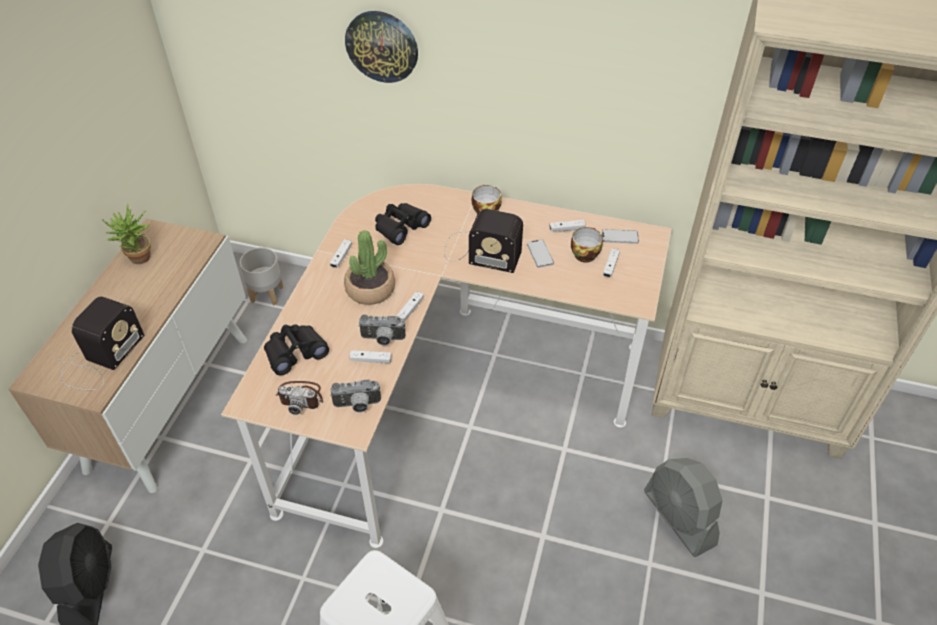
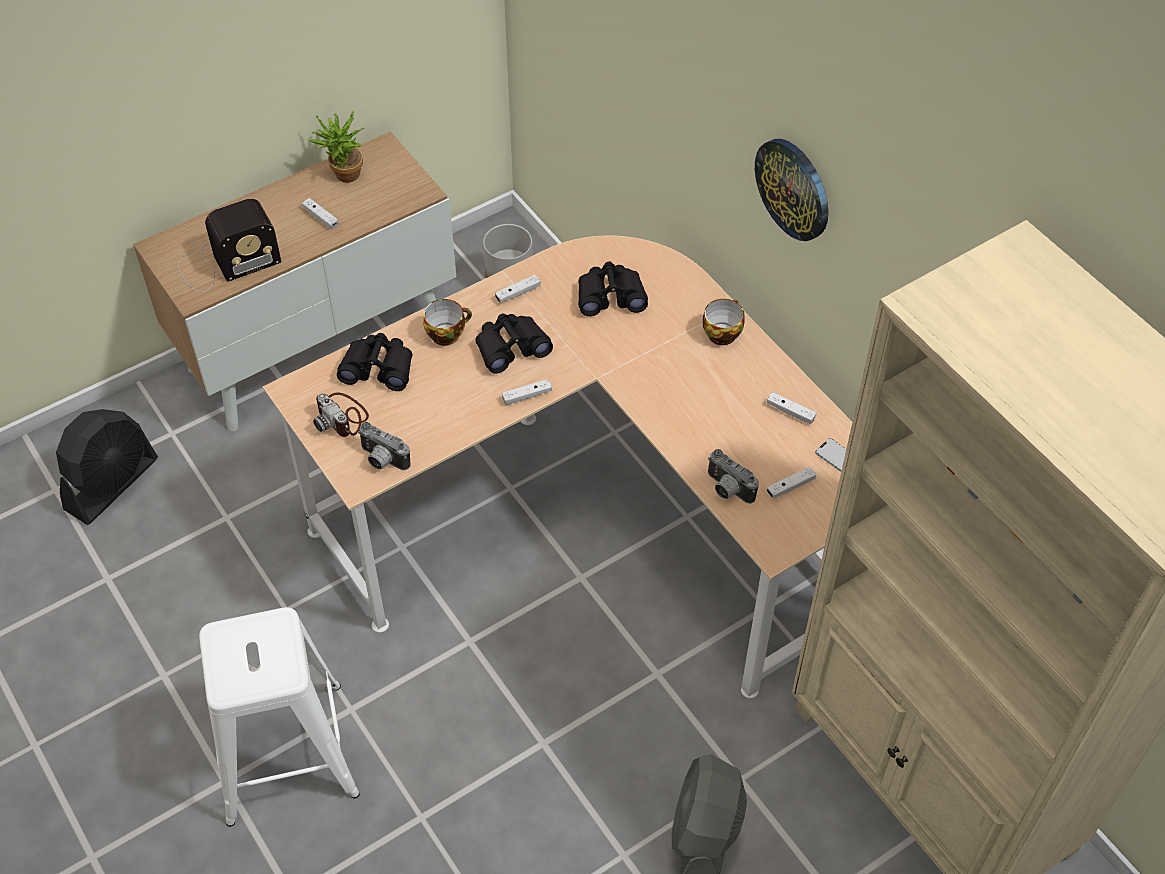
camera: 40 degrees right, 5 degrees up
potted plant [344,230,395,305] -> black binoculars [475,313,553,374]
wall clock [345,11,418,83] -> wall clock moved to [755,139,828,241]
white game controller [349,350,391,363] -> white game controller moved to [302,198,338,229]
camera [358,314,405,346] -> camera moved to [708,449,759,504]
radio [444,209,523,273] -> none
phone [527,239,554,268] -> none
cup [571,227,603,263] -> cup moved to [423,299,472,346]

